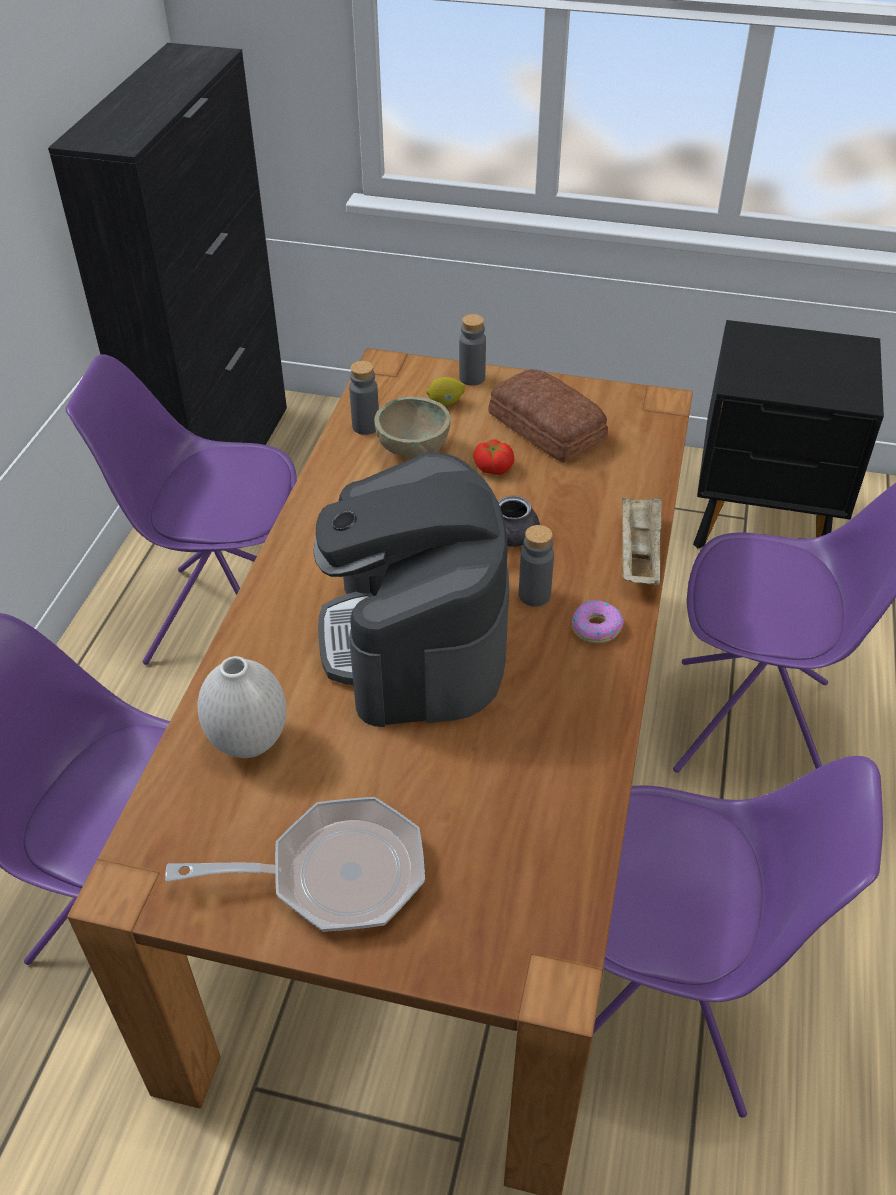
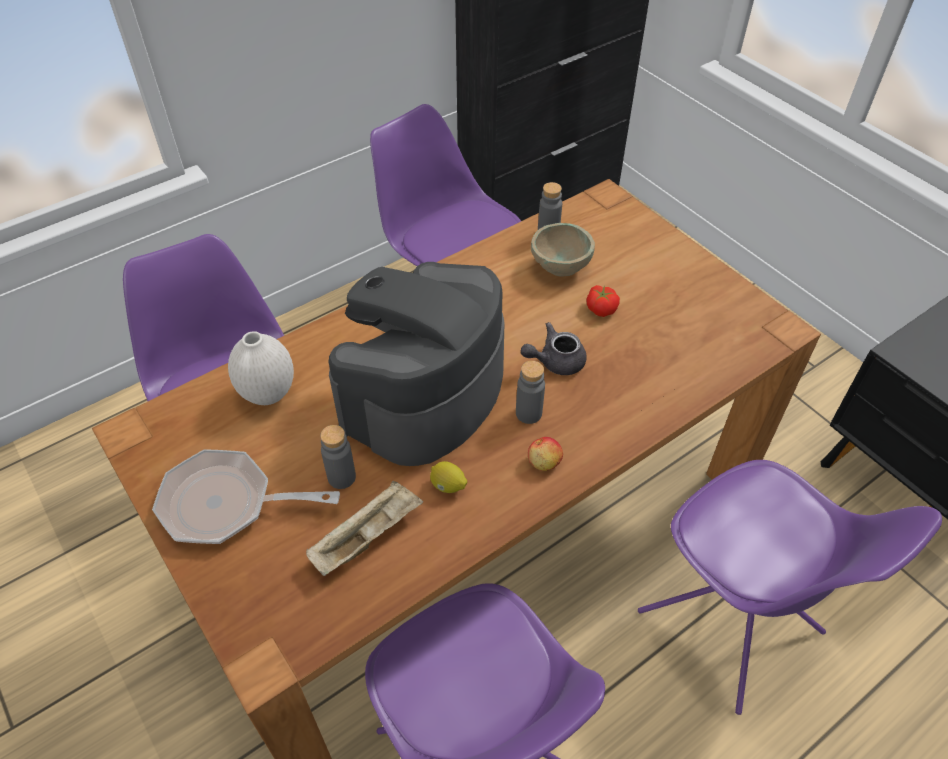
camera: 40 degrees right, 5 degrees up
frying pan [165,797,425,932] -> frying pan turned 150 degrees clockwise [152,449,340,544]
lemon [426,377,465,406] -> lemon moved to [430,461,467,493]
grey bottle [459,314,486,386] -> grey bottle moved to [320,425,356,489]
bread [488,369,608,463] -> none
donut [572,600,624,643] -> apple [528,437,563,471]
beige tray [622,498,662,585] -> beige tray moved to [306,481,423,576]

